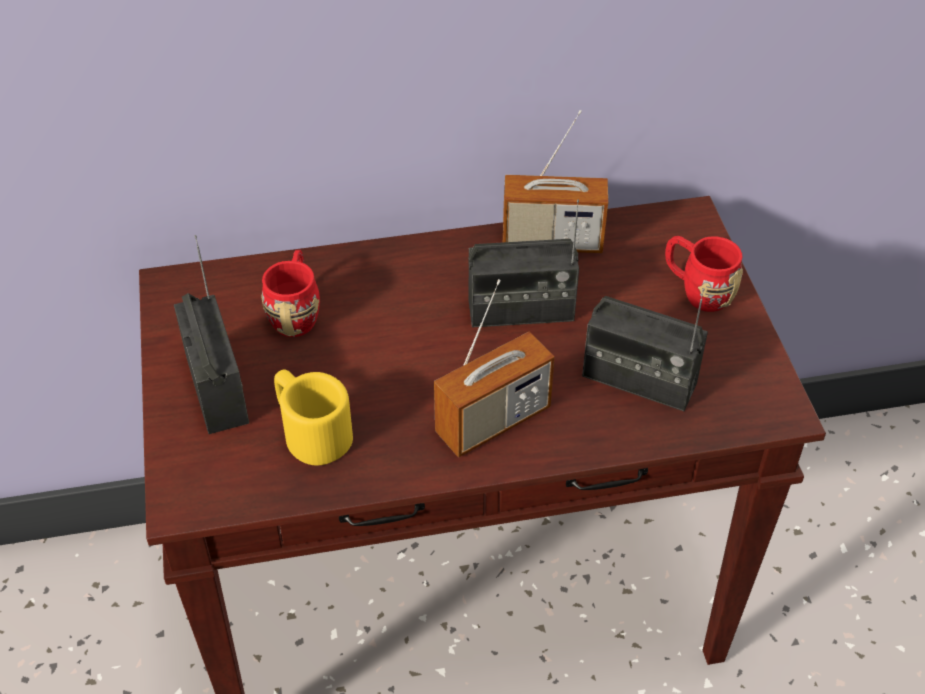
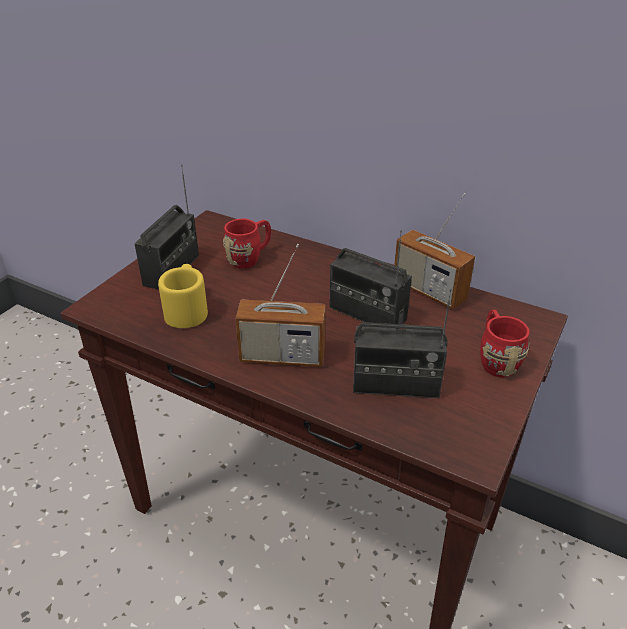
camera: 40 degrees right, 10 degrees down
radio [582,288,708,411] -> radio turned 60 degrees counterclockwise [353,289,452,398]

